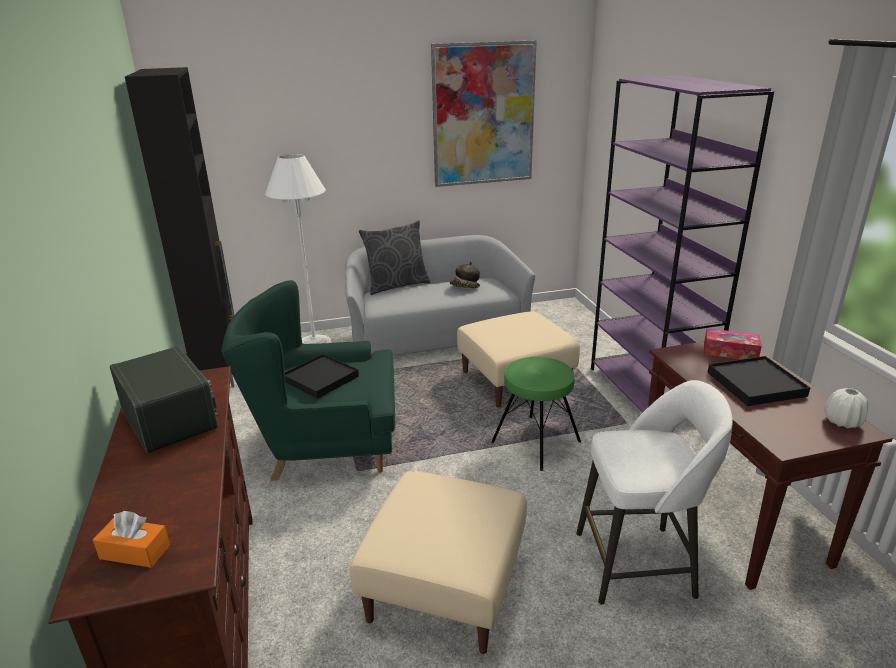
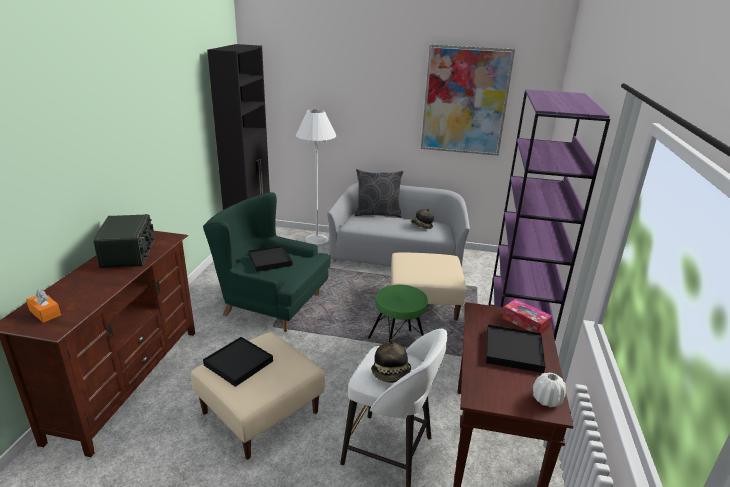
camera: 25 degrees right, 0 degrees up
none -> black tray [203,337,273,387]
none -> hat [371,339,411,383]

